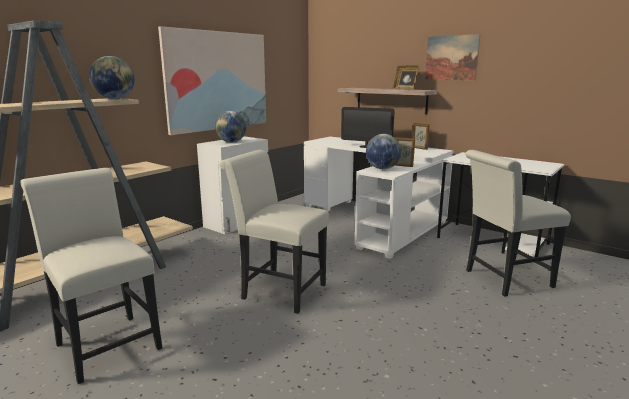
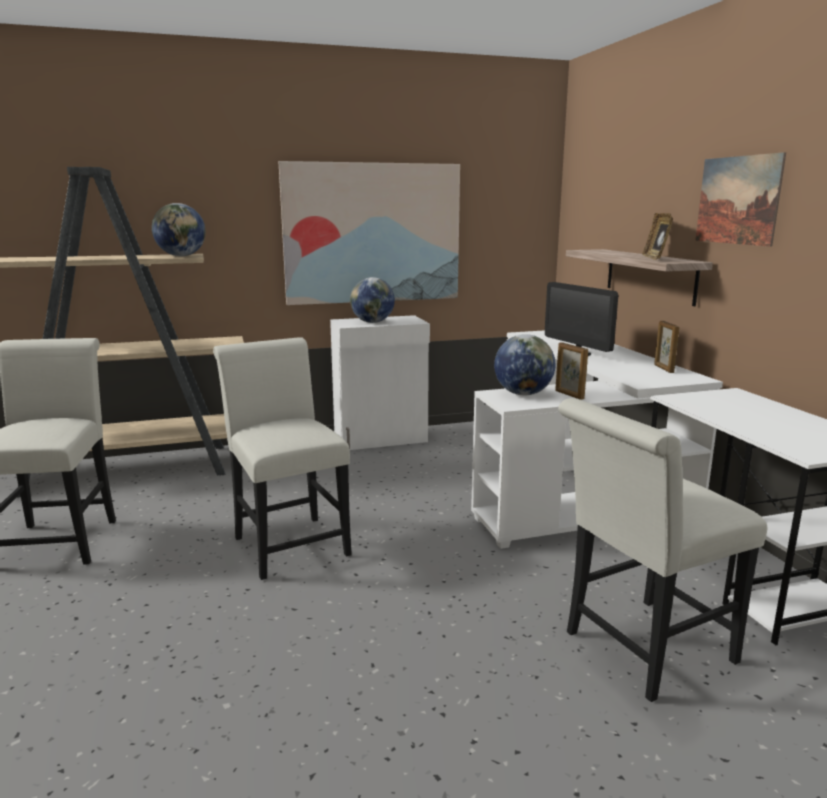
camera: 35 degrees right, 0 degrees up
white chair [465,150,571,296] -> white chair turned 45 degrees counterclockwise [558,398,767,702]

